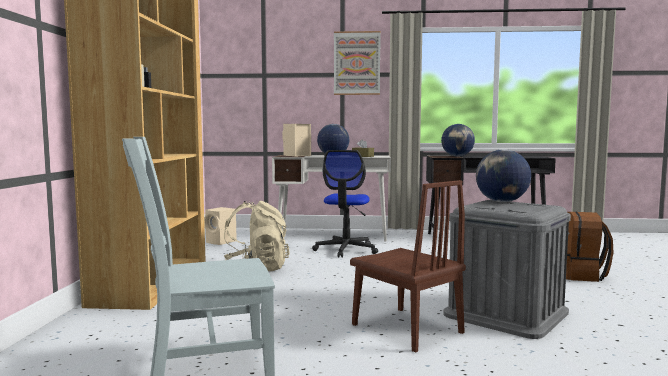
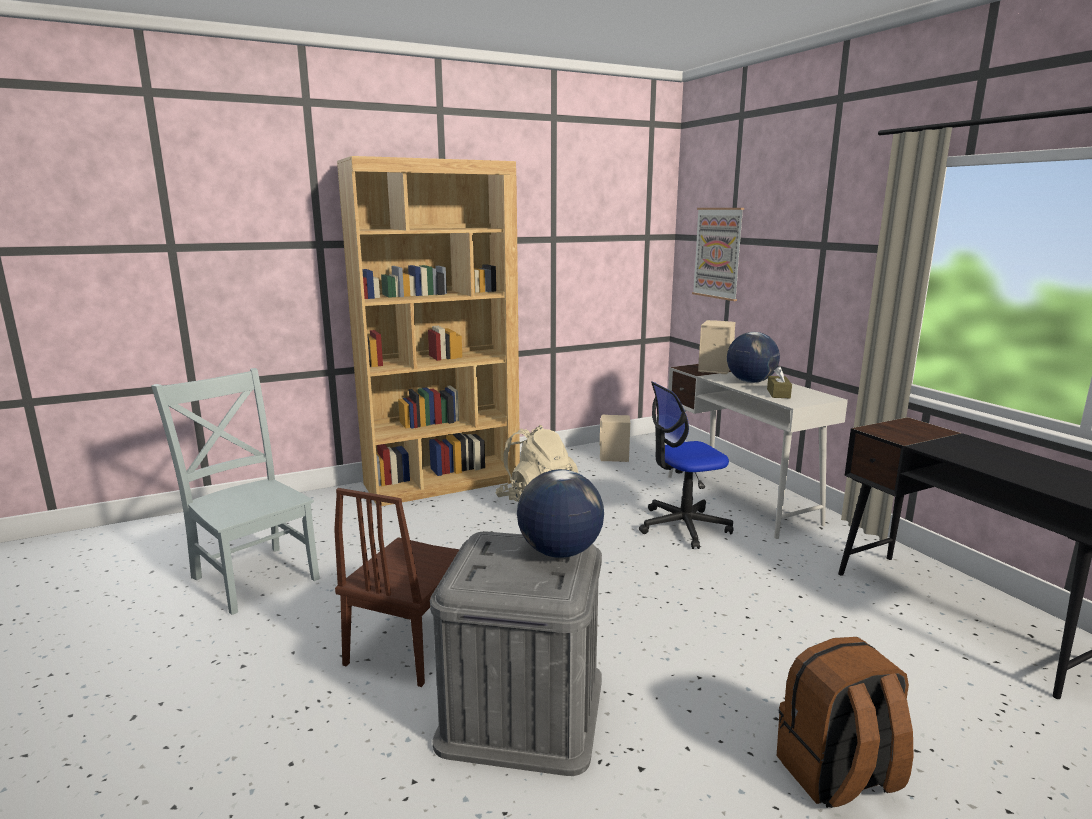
camera: 60 degrees right, 10 degrees up
picture [334,31,381,95] -> picture moved to [692,208,744,301]
globe [441,124,475,157] -> none

